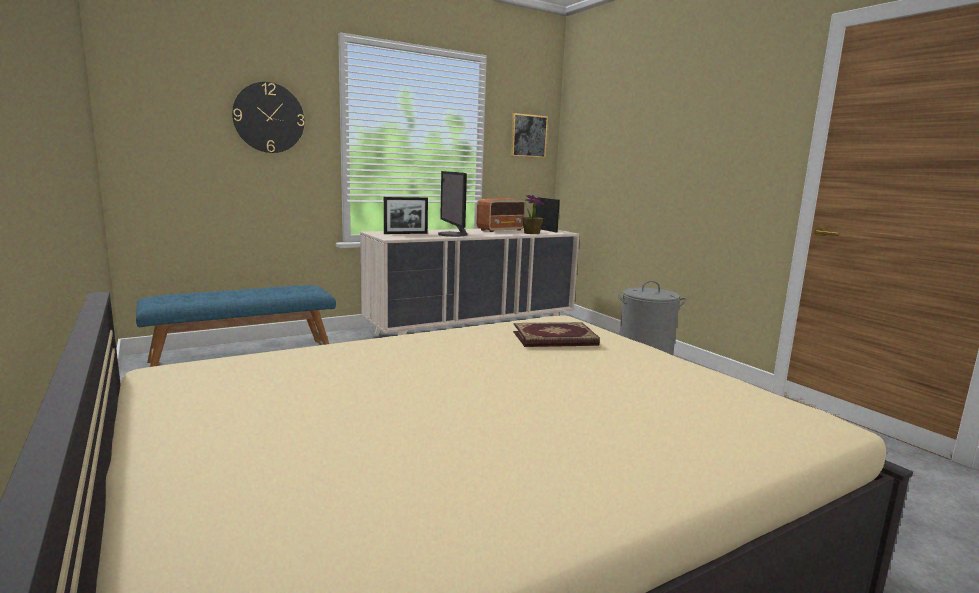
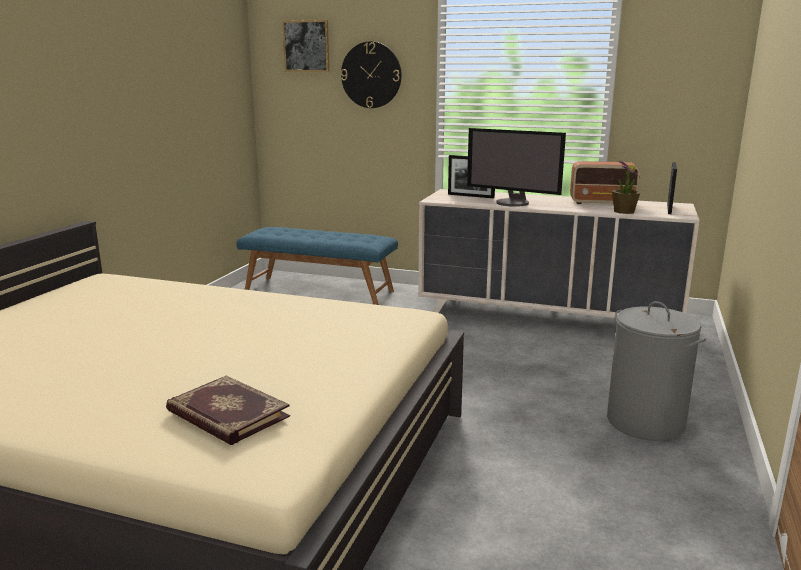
camera: 50 degrees right, 5 degrees up
monitor [438,171,468,237] -> monitor turned 90 degrees counterclockwise [467,128,566,207]
picture [511,113,548,158] -> picture moved to [282,20,329,72]
book [513,322,600,347] -> book moved to [166,376,290,445]

